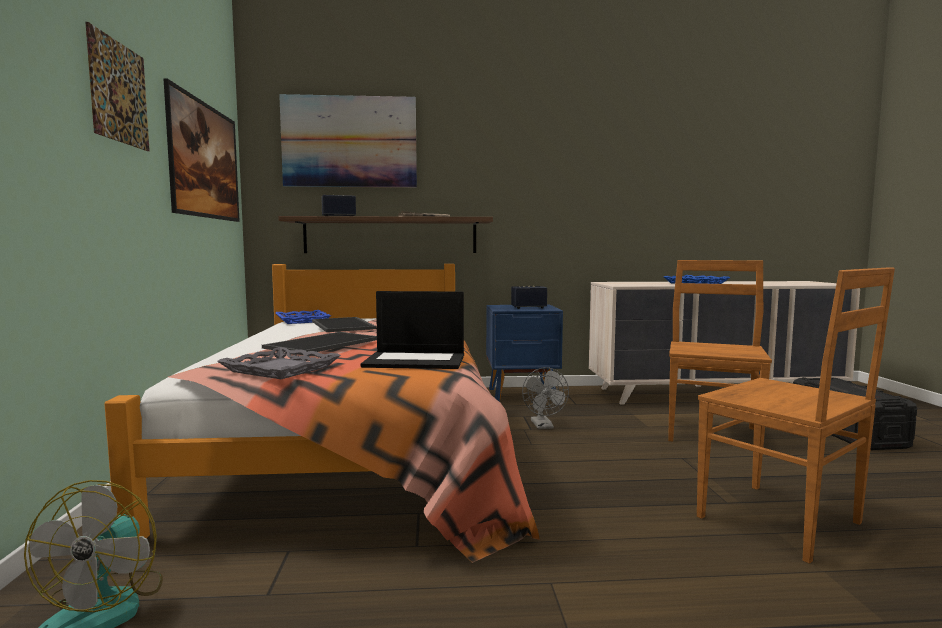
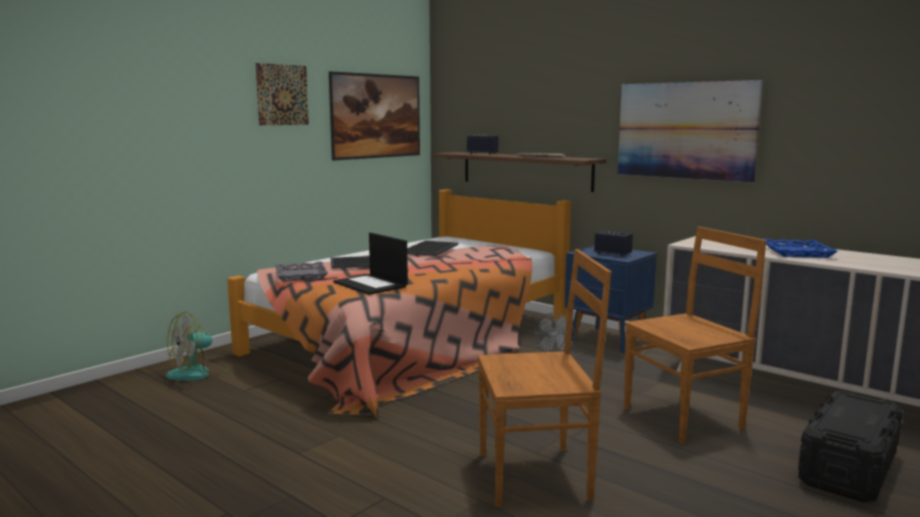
camera: 45 degrees right, 5 degrees up
blue tray [276,310,331,324] -> none
picture [279,94,417,188] -> picture moved to [618,80,763,183]
brown chair [697,267,895,564] -> brown chair turned 105 degrees counterclockwise [478,249,611,507]

